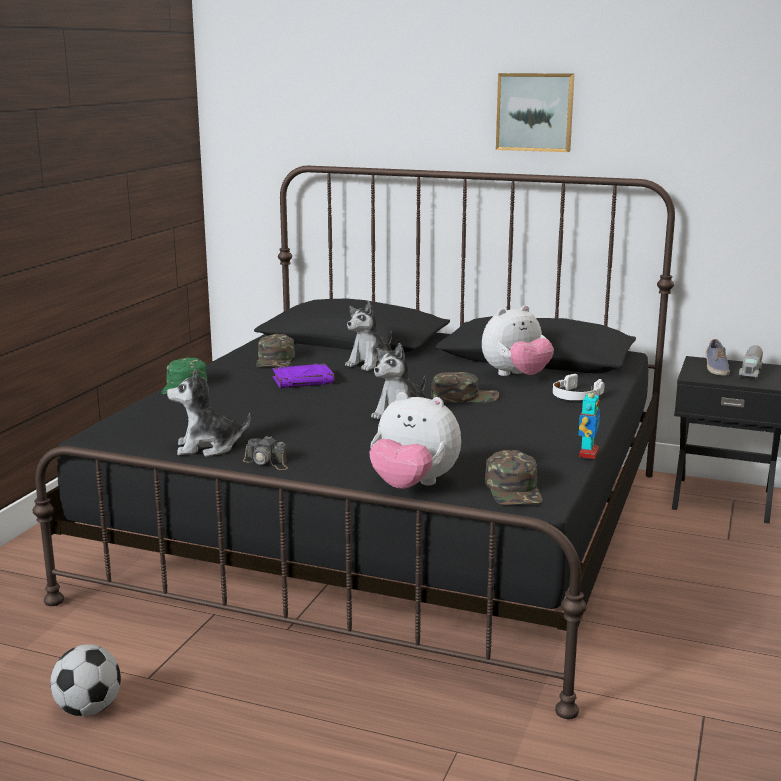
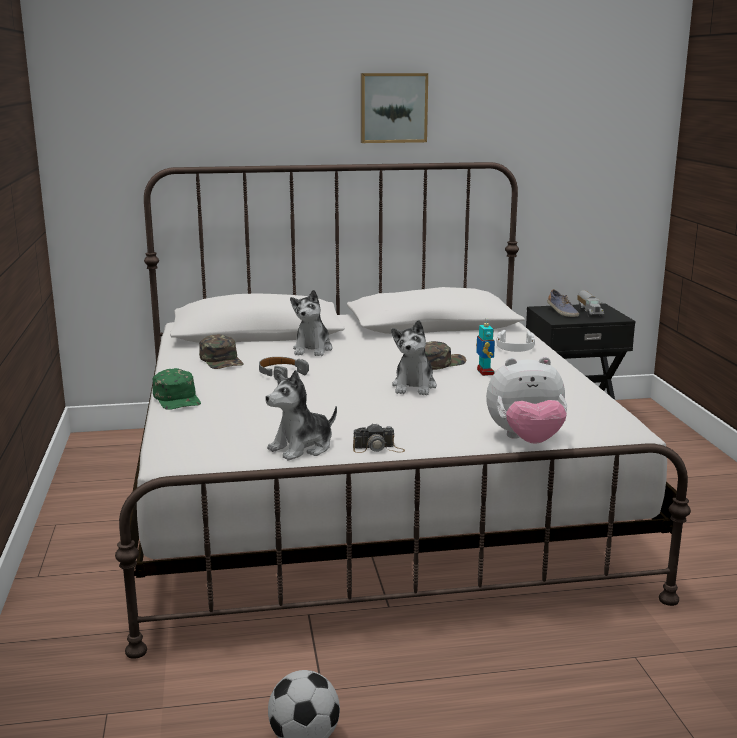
camera: 30 degrees left, 0 degrees up
black bed [32,166,675,719] -> white bed [115,162,691,659]
purple book [272,364,335,388] -> grey headphones [259,357,309,380]
plush toy [482,305,554,376] -> none
green cap [485,450,543,505] -> none
toy robot [579,387,600,459] -> toy robot moved to [476,320,495,376]

